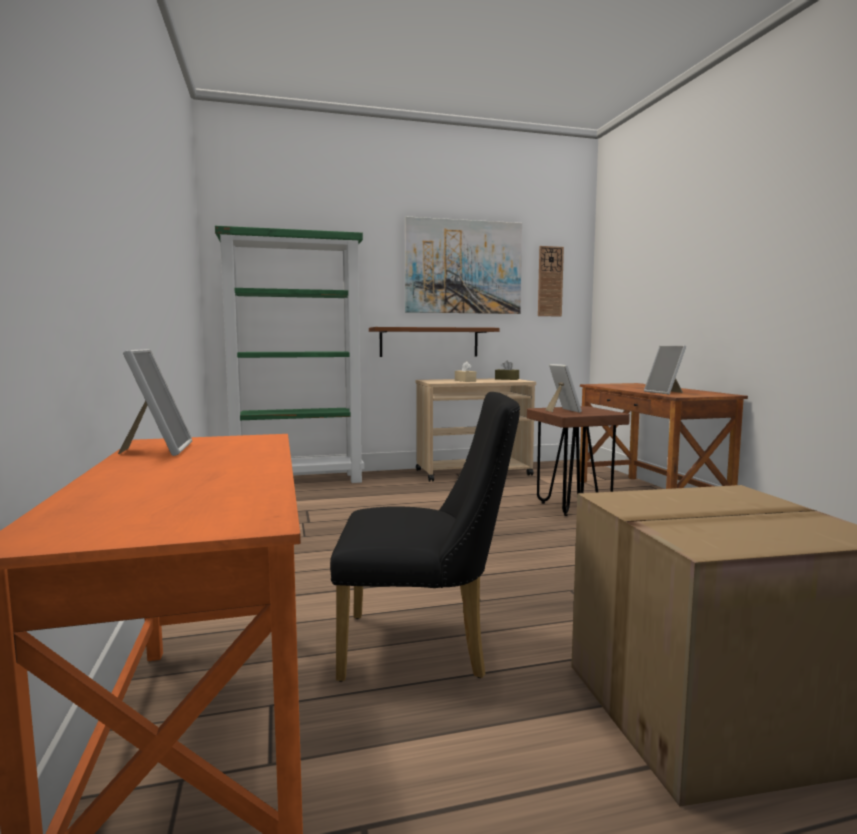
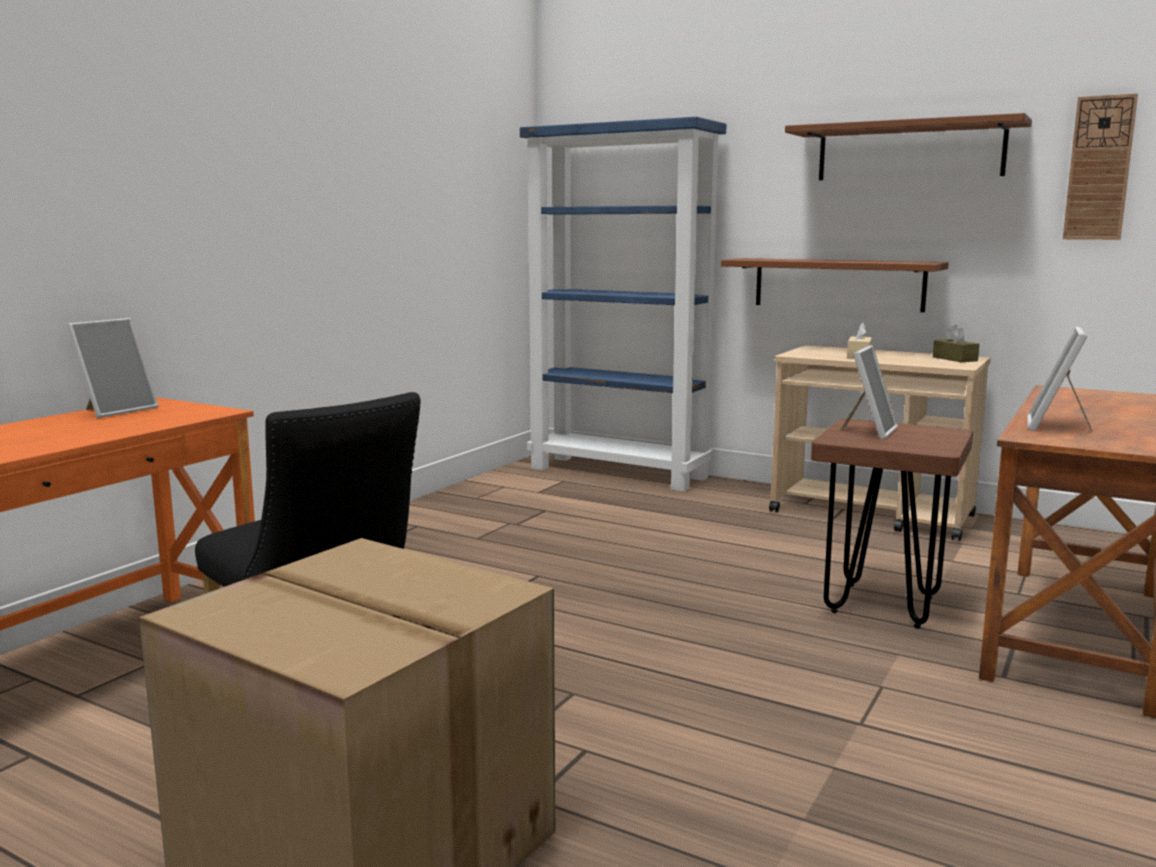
camera: 45 degrees right, 5 degrees up
green bookcase [215,226,364,483] -> blue bookcase [520,117,726,492]
picture [405,216,522,314] -> brown shelf [785,113,1032,180]

